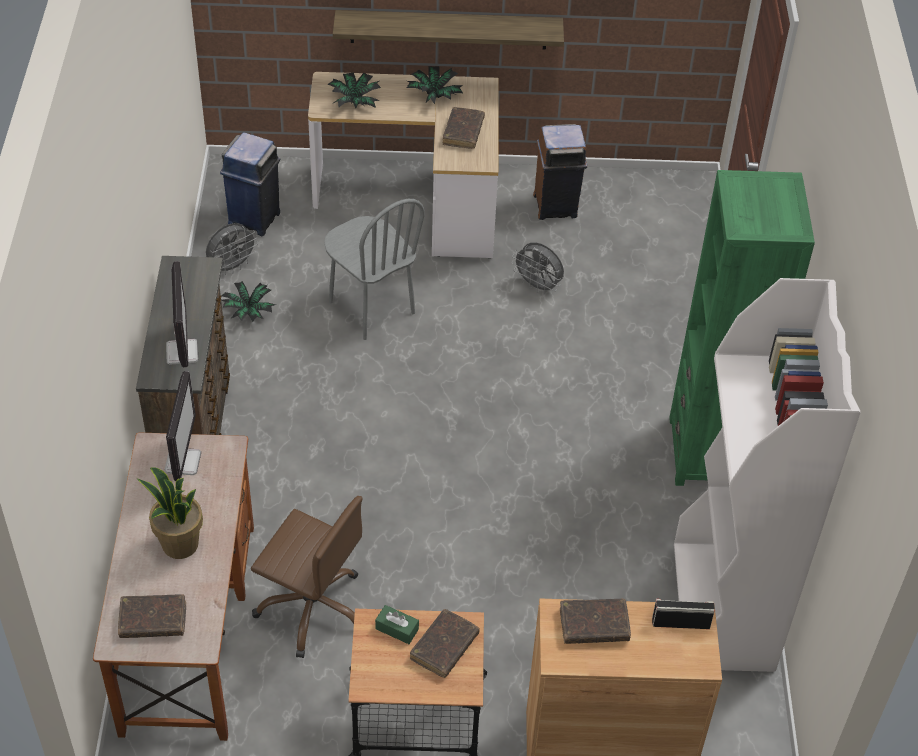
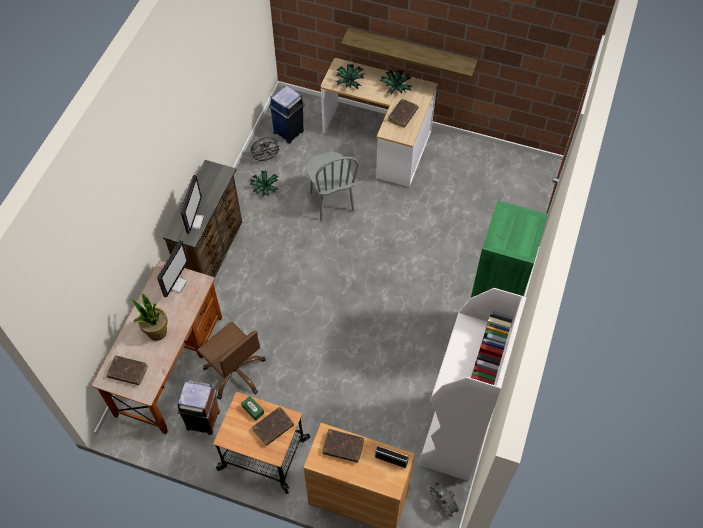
camera: 20 degrees right, 10 degrees up
grey fan [512,242,564,294] -> grey fan moved to [426,482,458,520]
brown trash can [533,124,587,220] -> brown trash can moved to [177,380,220,435]

